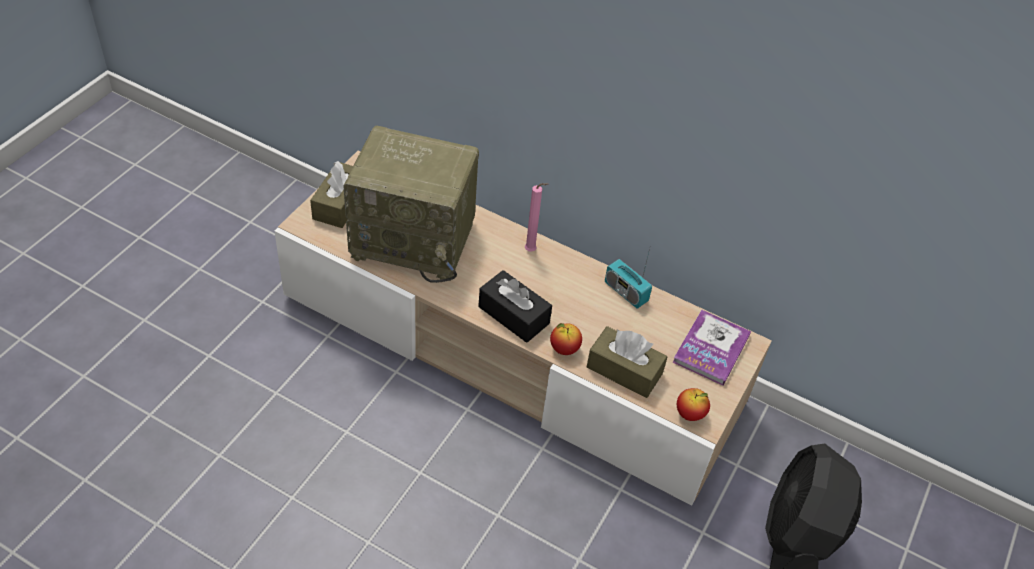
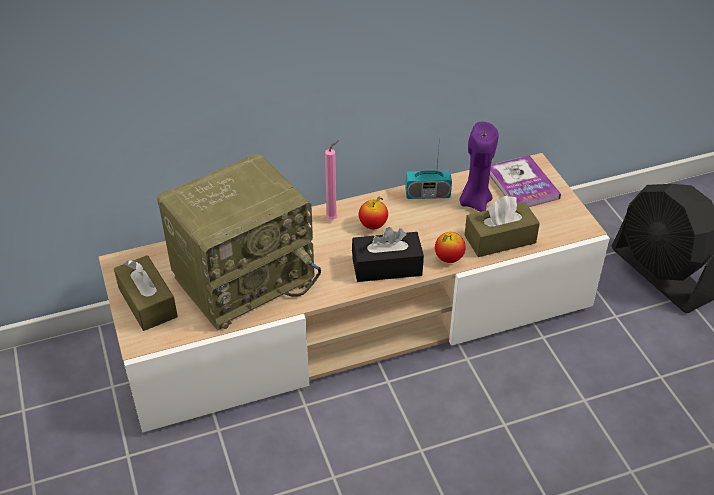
camera: 45 degrees left, 5 degrees down
apple [677,388,710,421] -> apple moved to [359,197,388,230]
none -> purple candle [459,121,499,212]

